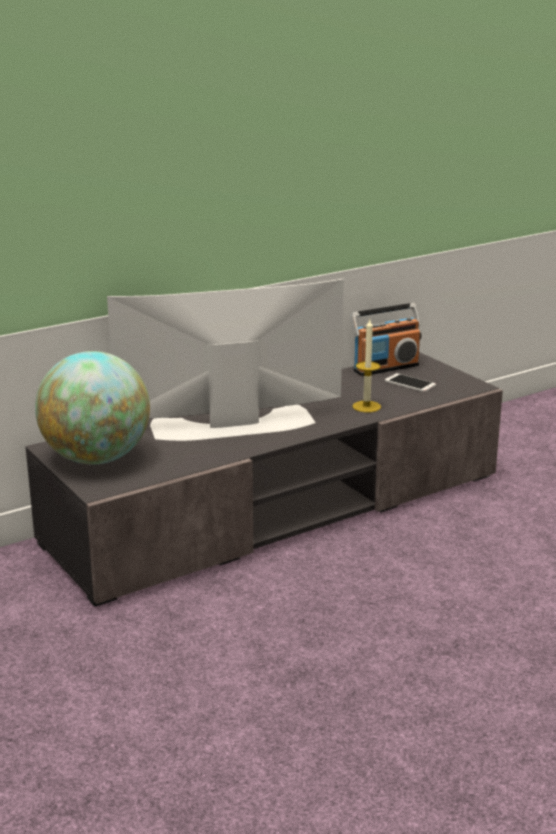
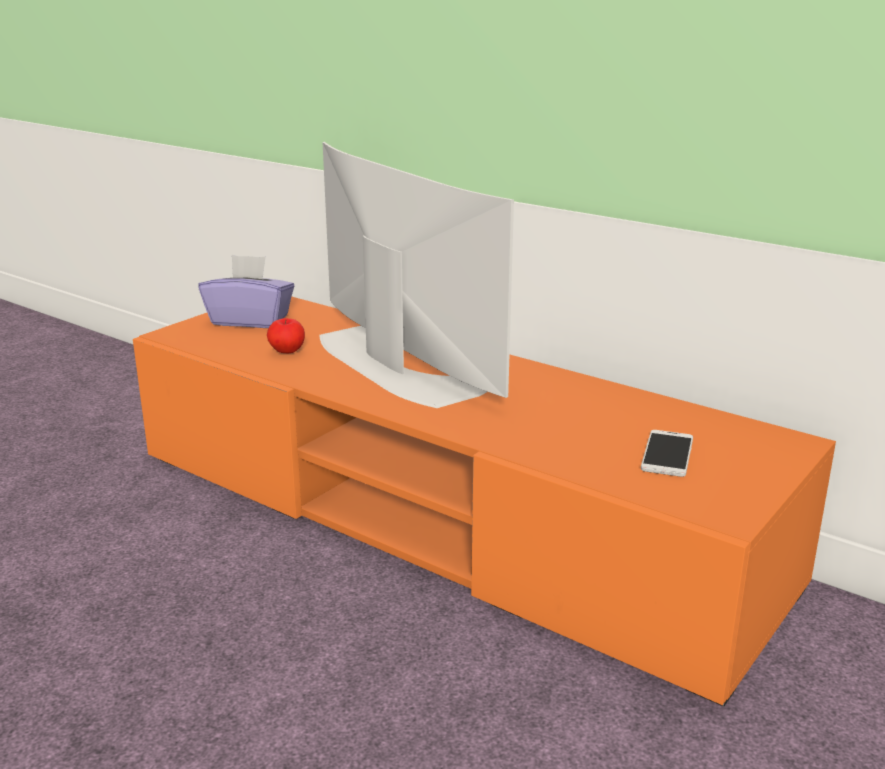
camera: 70 degrees right, 0 degrees up
grey tv stand [25,352,503,607] -> orange tv stand [133,297,836,707]
globe [35,351,150,465] -> purple tissue box [198,255,294,328]
radio [350,303,421,376] -> none
candle [352,319,381,413] -> none
none -> apple [267,318,305,353]

